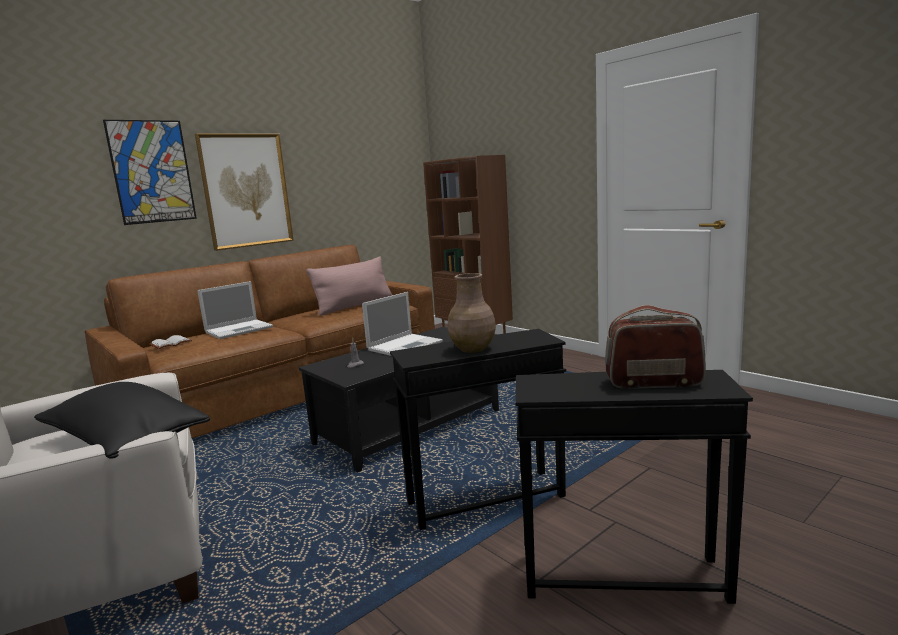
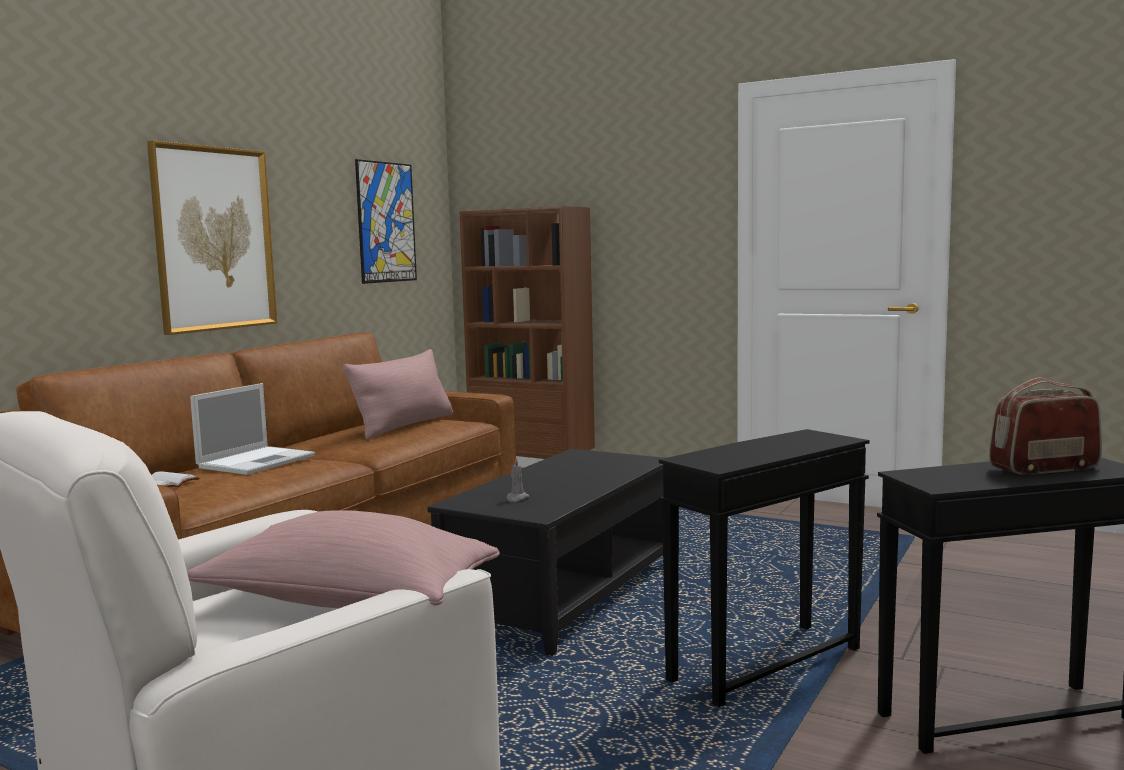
camera: 20 degrees left, 5 degrees down
black pillow [34,382,210,459] -> pink pillow [187,510,500,608]
picture [103,120,197,225] -> picture moved to [355,159,417,284]
laptop [362,292,443,356] -> none
brown vase [448,273,496,353] -> none

